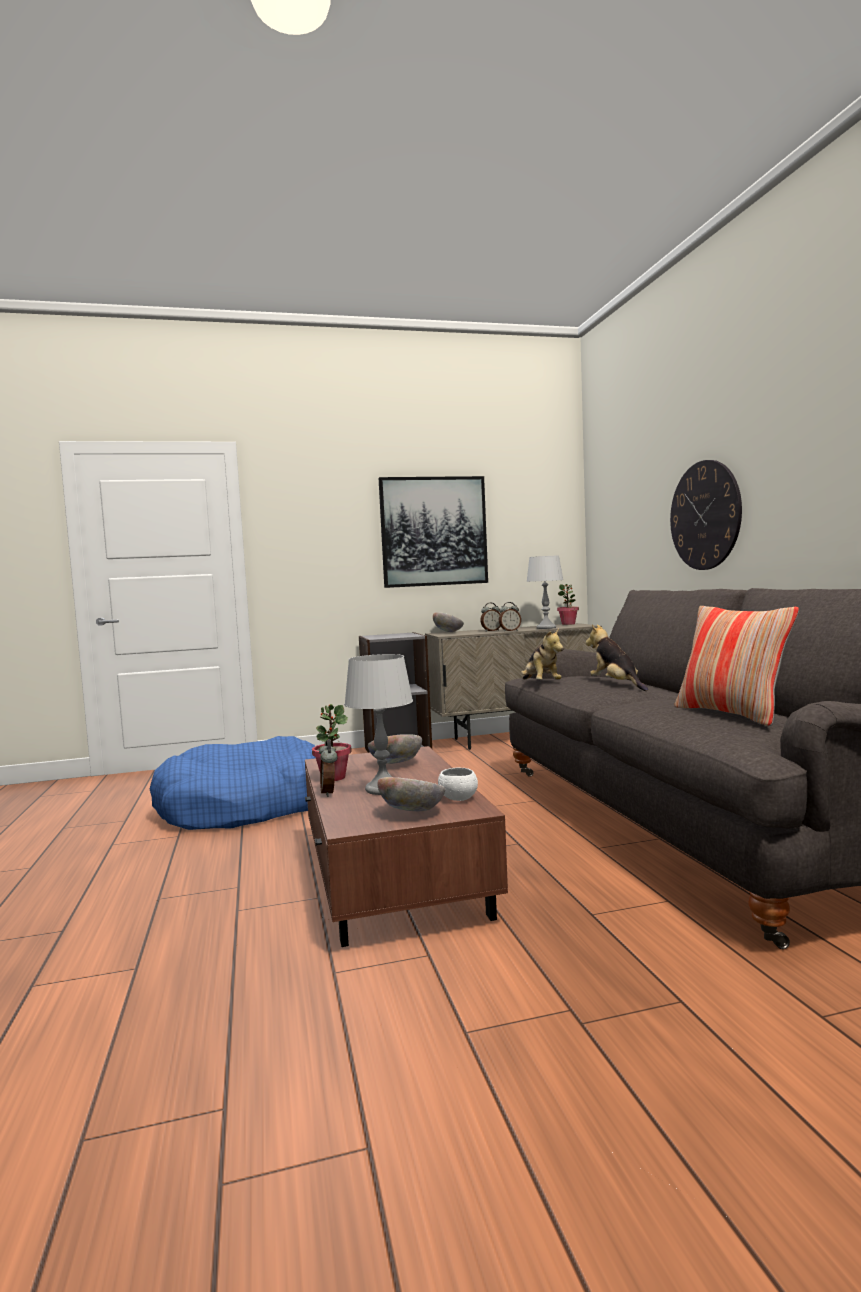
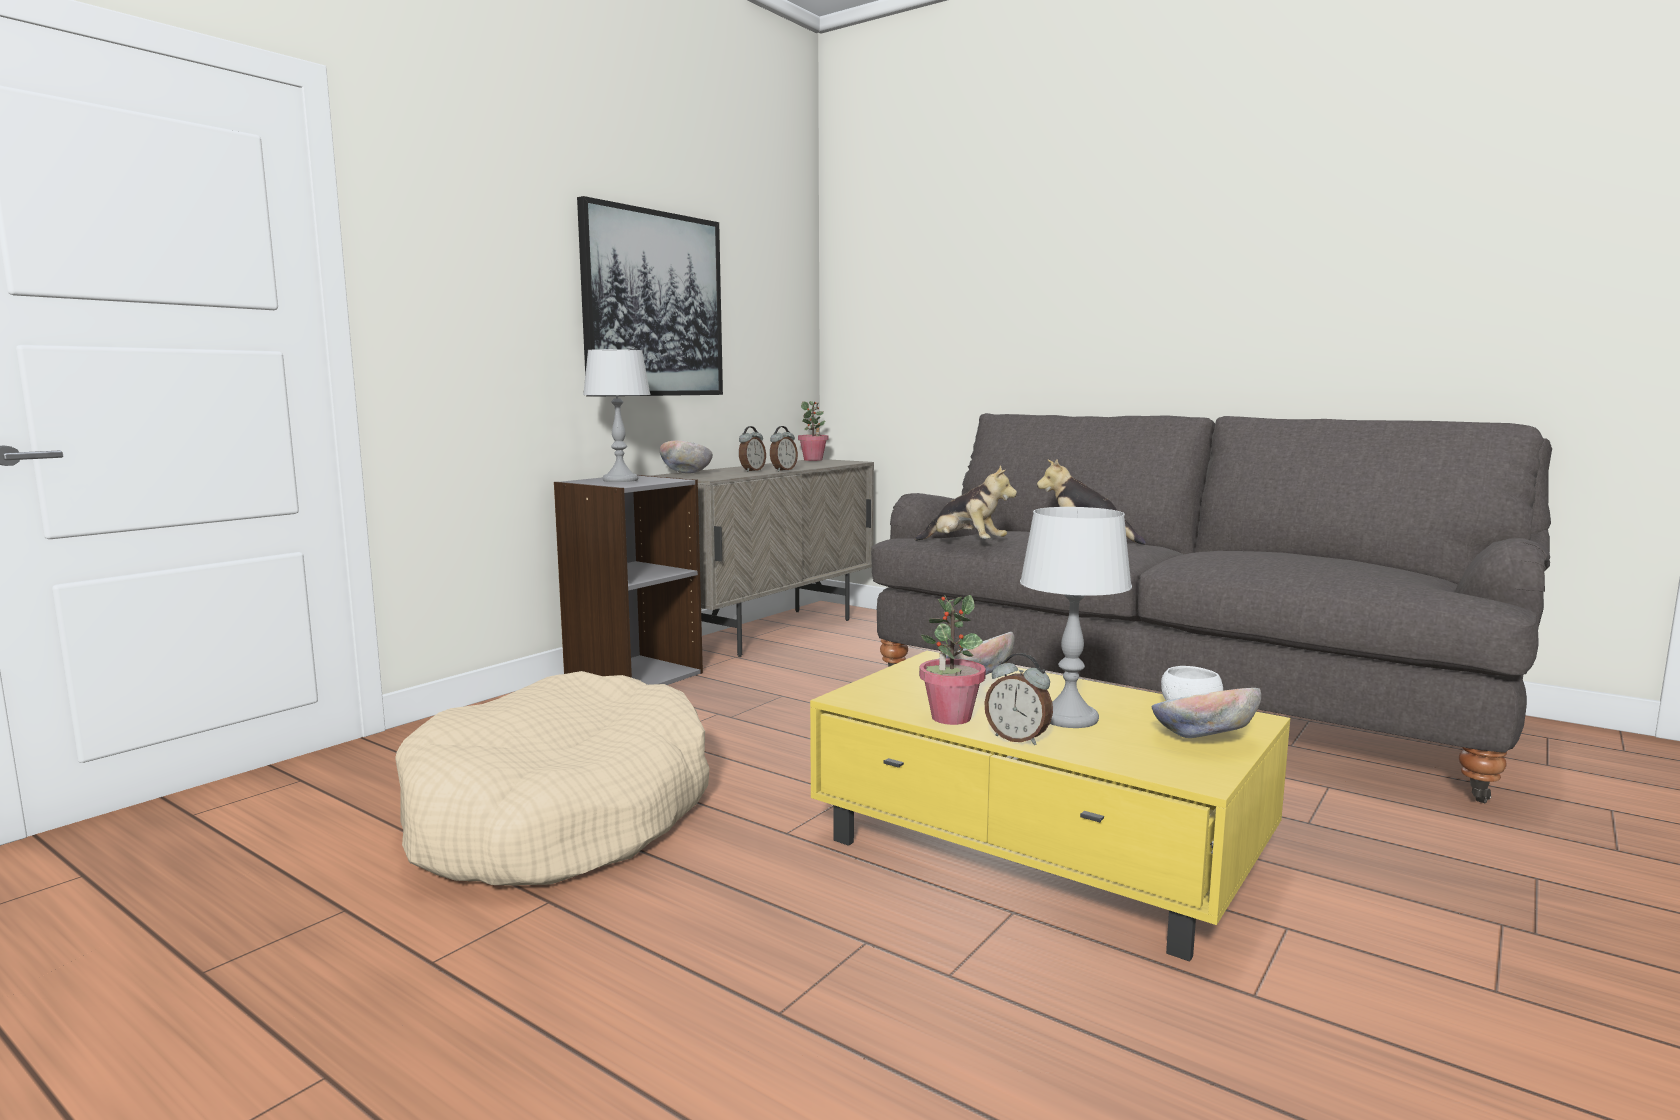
camera: 40 degrees left, 5 degrees up
blue dog bed [150,736,316,830] -> beige dog bed [395,671,709,886]
brown coffee table [305,746,508,947] -> yellow coffee table [810,651,1290,962]
grey table lamp [526,556,563,629] -> grey table lamp moved to [583,349,651,482]
wall clock [670,460,742,570] -> none
pillow [675,606,799,726] -> none

